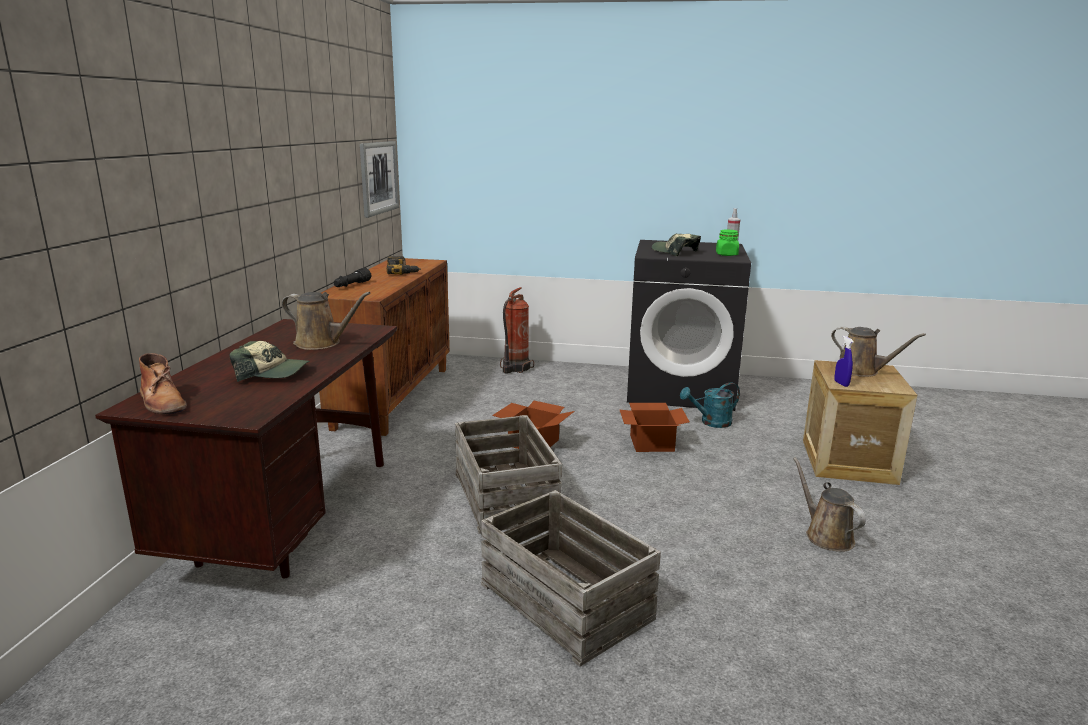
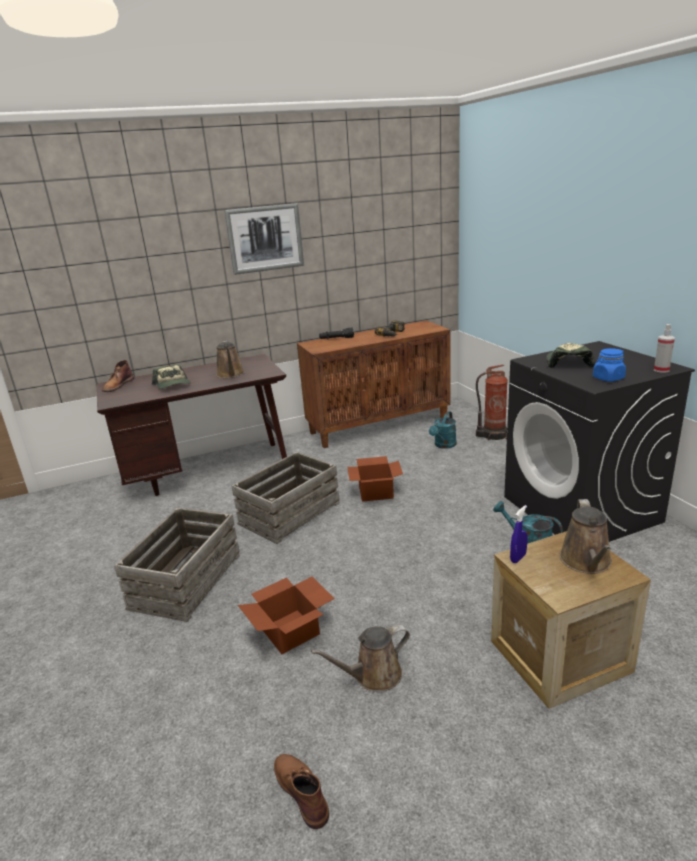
camera: 60 degrees right, 5 degrees up
picture [360,141,399,218] -> picture moved to [224,203,304,275]
cardboard box [620,403,690,452] -> cardboard box moved to [238,577,335,654]
green jar [716,229,739,256] -> blue jar [593,348,626,382]
brown watering can [793,457,866,552] -> brown watering can turned 150 degrees counterclockwise [311,625,410,691]
none -> brown boot [274,754,329,829]
none -> turquoise watering can [429,411,457,449]

